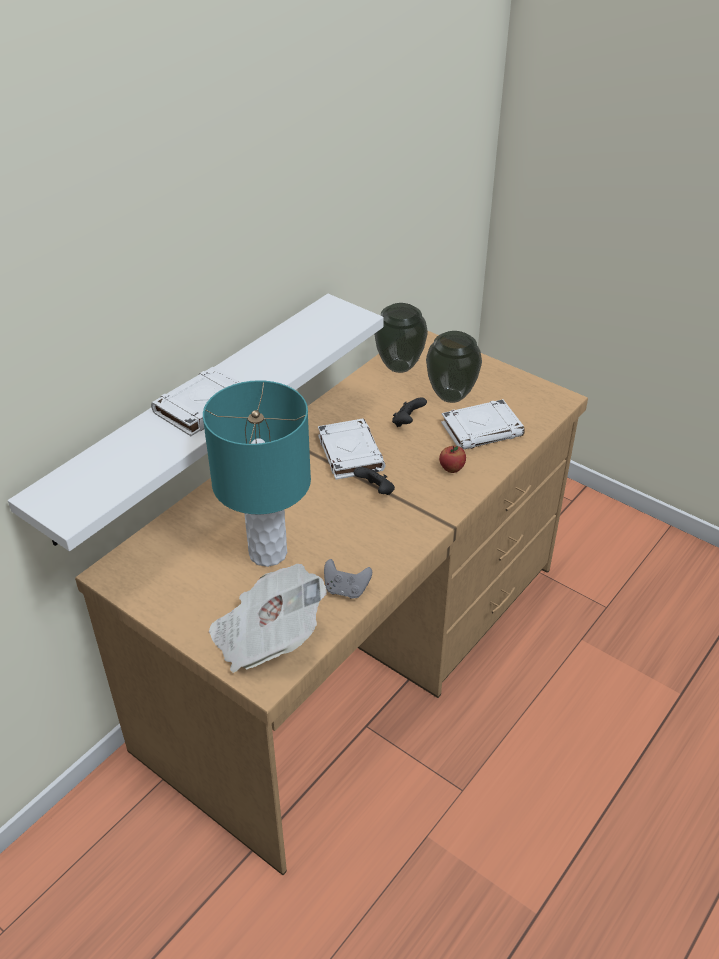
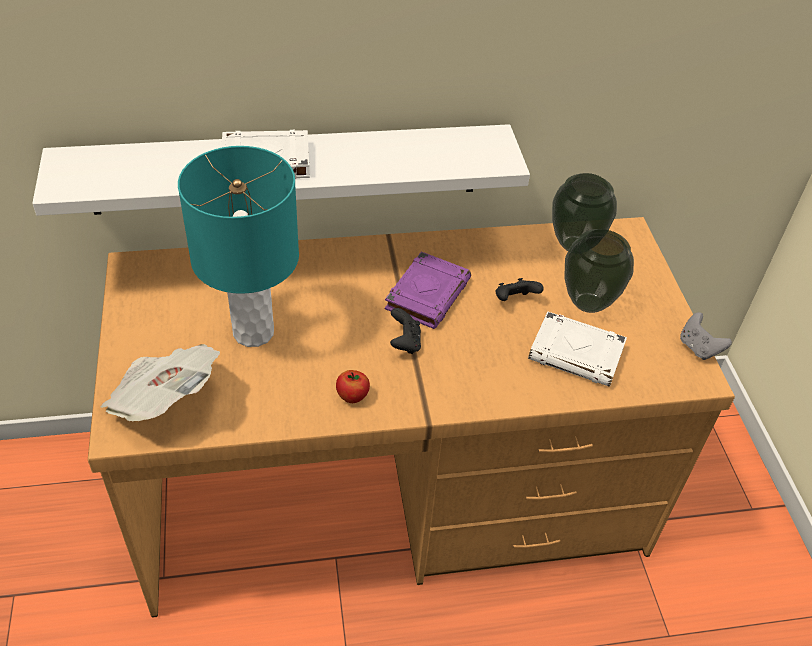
camera: 40 degrees right, 5 degrees up
white book [318,419,386,480] -> purple book [385,252,471,329]
grey game controller [324,559,372,598] -> grey game controller moved to [680,312,732,360]
apple [439,446,466,473] -> apple moved to [336,370,370,403]

